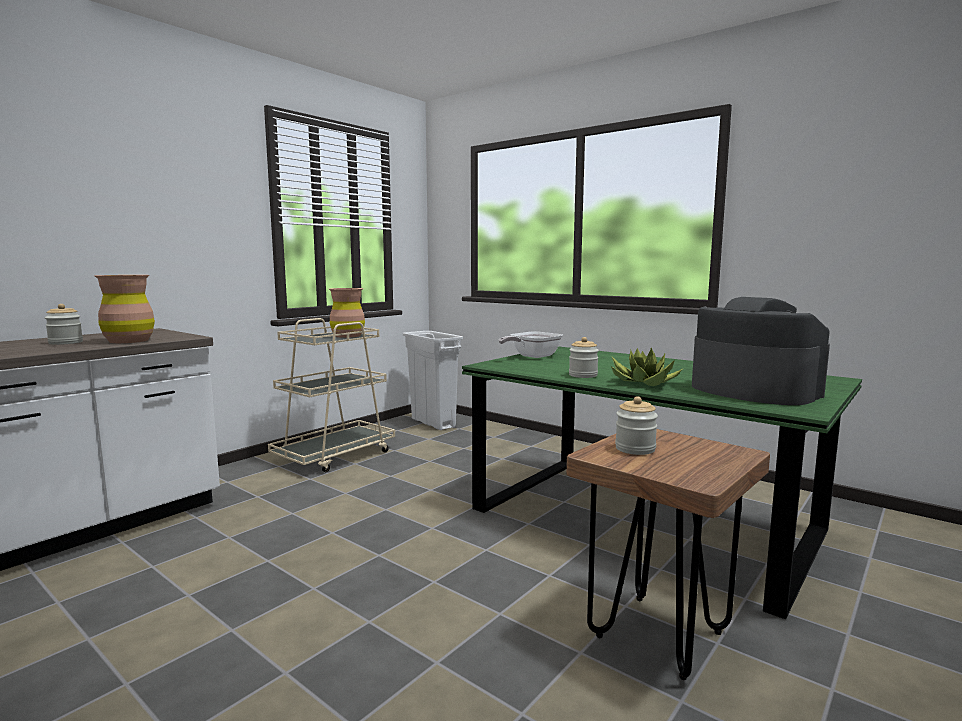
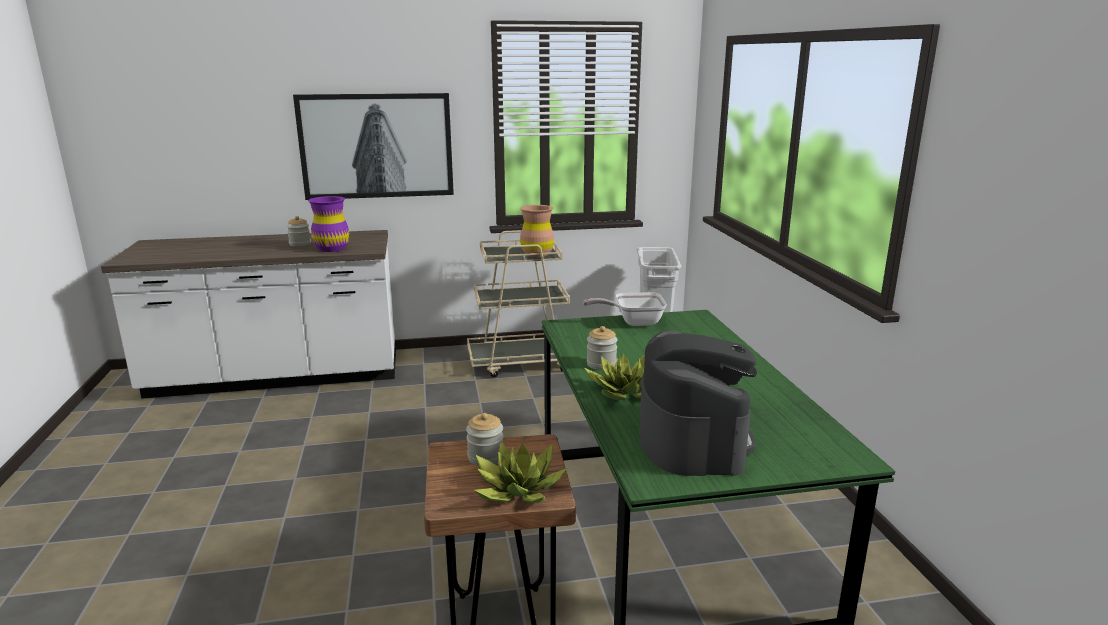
camera: 40 degrees right, 10 degrees up
brown vase [94,275,155,343] -> purple vase [308,196,349,252]
none -> picture [293,93,454,200]
none -> potted plant [474,442,567,503]

